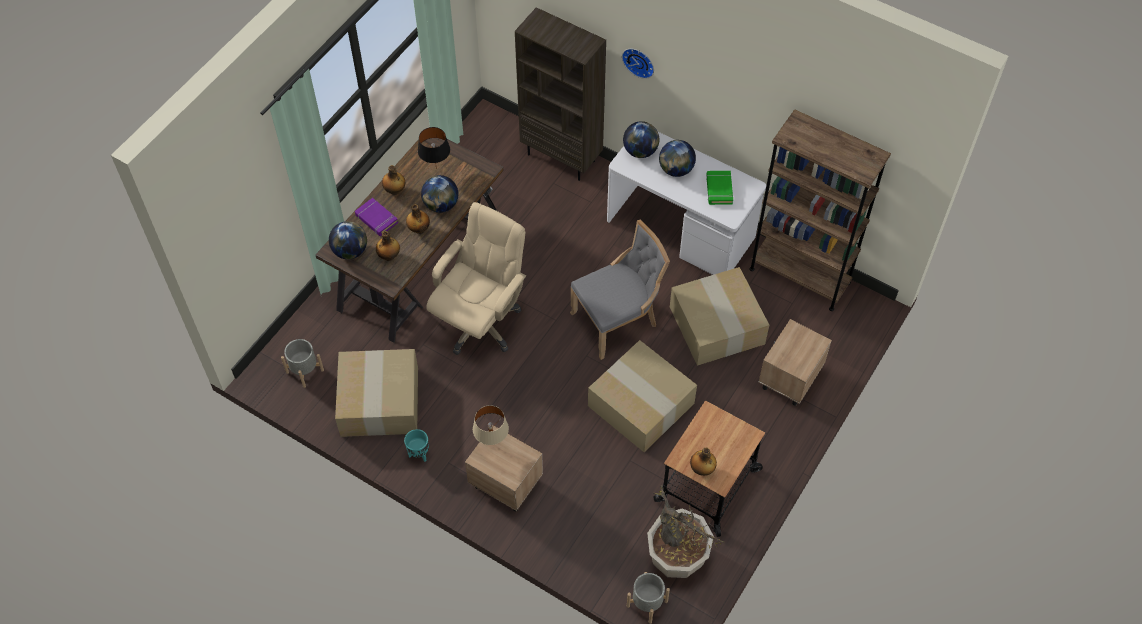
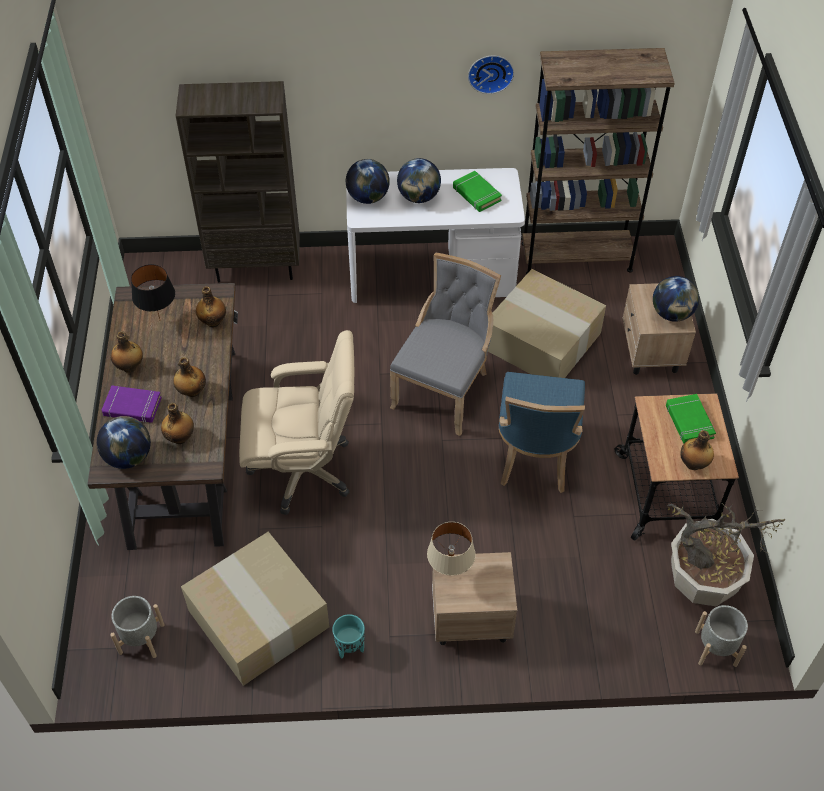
camera: 35 degrees left, 5 degrees down
globe [421,175,458,213] -> globe moved to [653,276,699,322]
beige office chair [426,202,526,355] -> beige office chair turned 90 degrees clockwise [239,330,354,515]
cardboard box [588,340,697,452] -> blue chair [499,372,585,493]
wall clock [622,49,654,79] -> wall clock moved to [468,56,514,94]
none -> bottle [196,286,226,327]
none -> green book [666,394,716,444]

